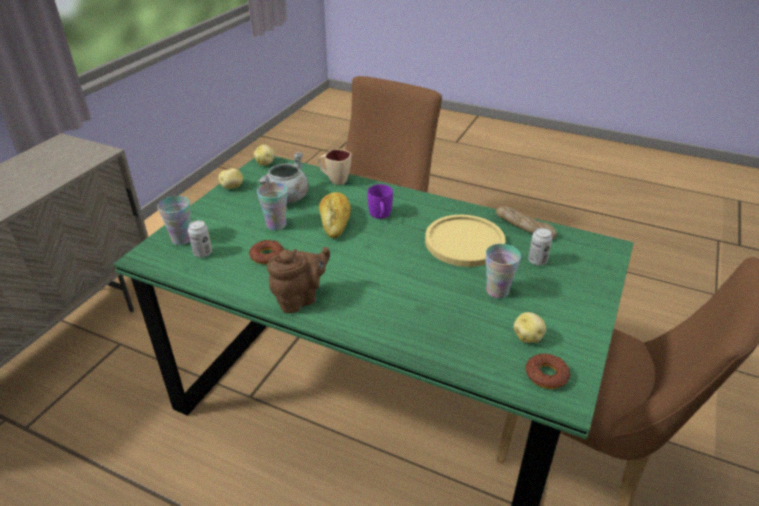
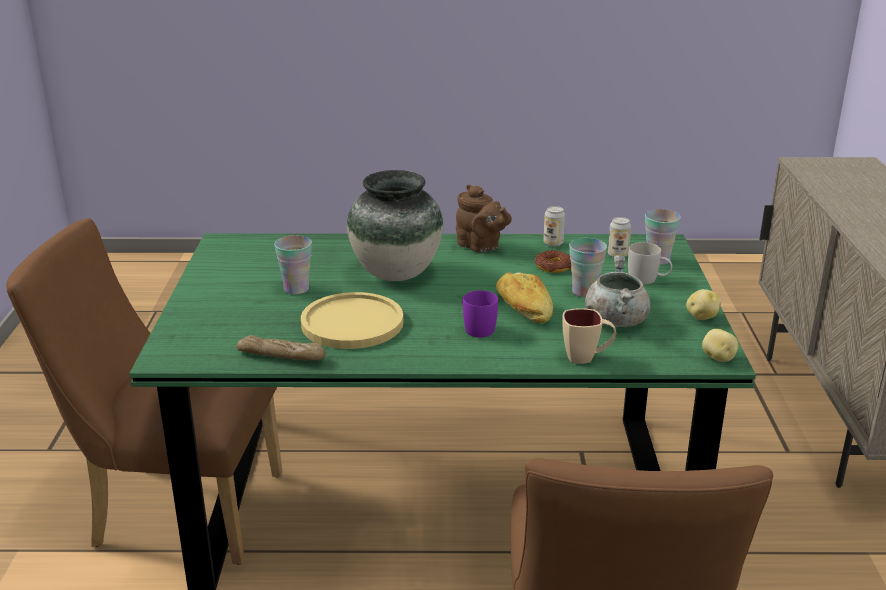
camera: 155 degrees right, 10 degrees down
brown teapot [267,247,330,313] -> brown teapot turned 75 degrees counterclockwise [456,184,512,253]
potato [513,312,546,343] -> none
donut [526,354,570,389] -> none
can [528,228,552,266] -> can moved to [543,206,565,247]
none -> vase [347,170,443,281]
none -> white mug [628,242,672,284]

